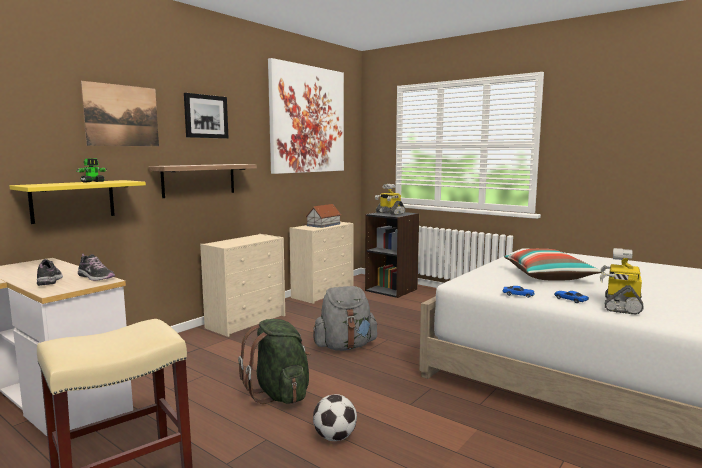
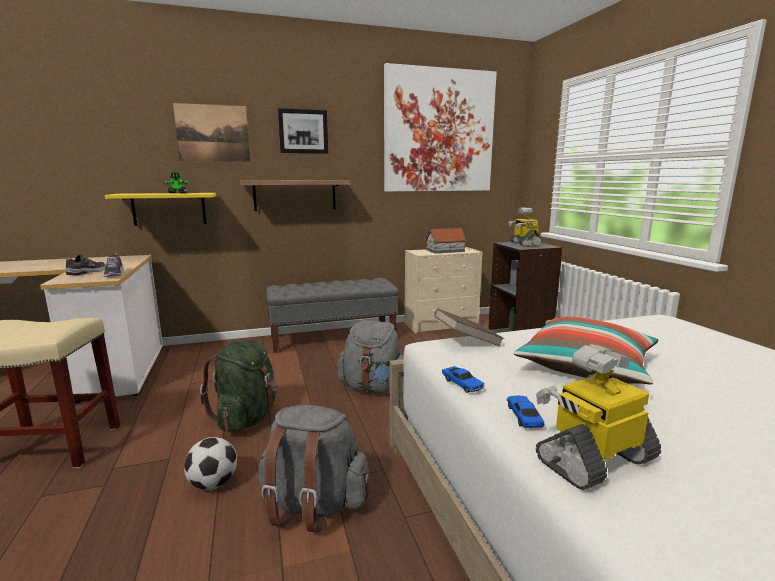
camera: 35 degrees right, 5 degrees up
beige dresser [200,234,285,337] -> grey bench [266,278,399,353]
none -> grey backpack [259,405,369,533]
none -> brown book [435,309,504,347]

